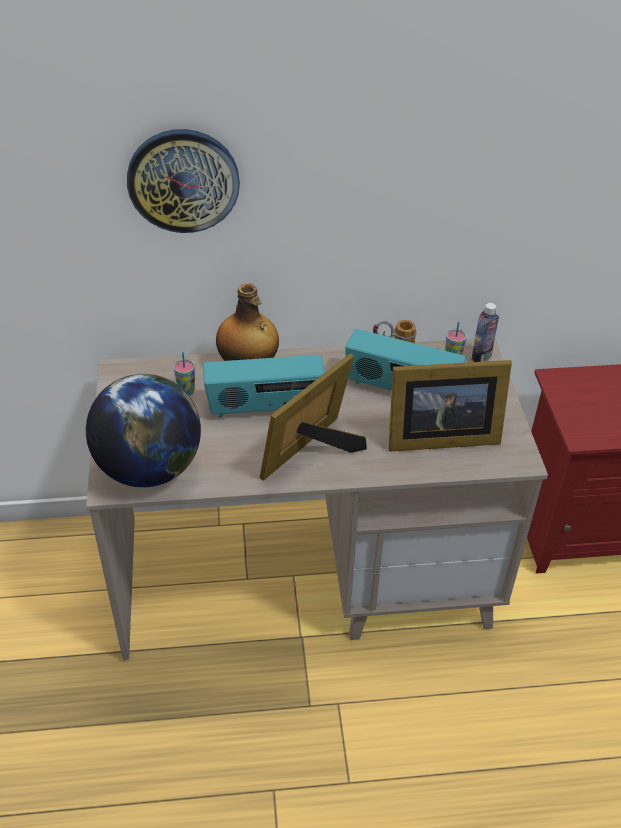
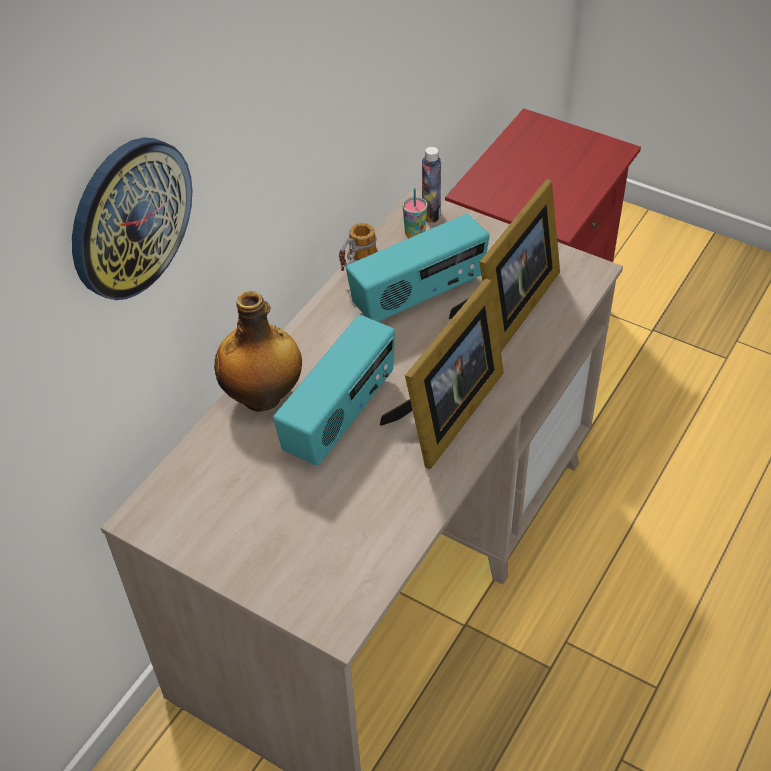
camera: 50 degrees left, 5 degrees up
globe [86,374,201,487] -> none
cup [174,352,195,396] -> none
picture frame [260,354,367,481] -> picture frame turned 135 degrees counterclockwise [380,279,504,469]

